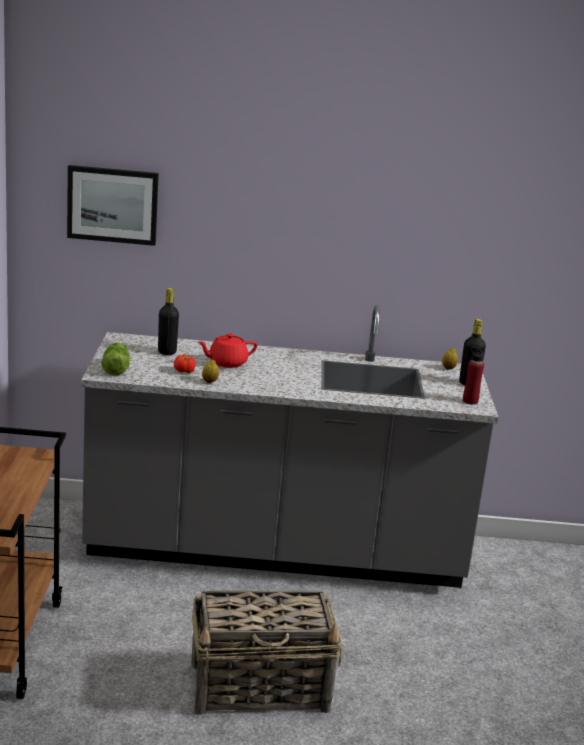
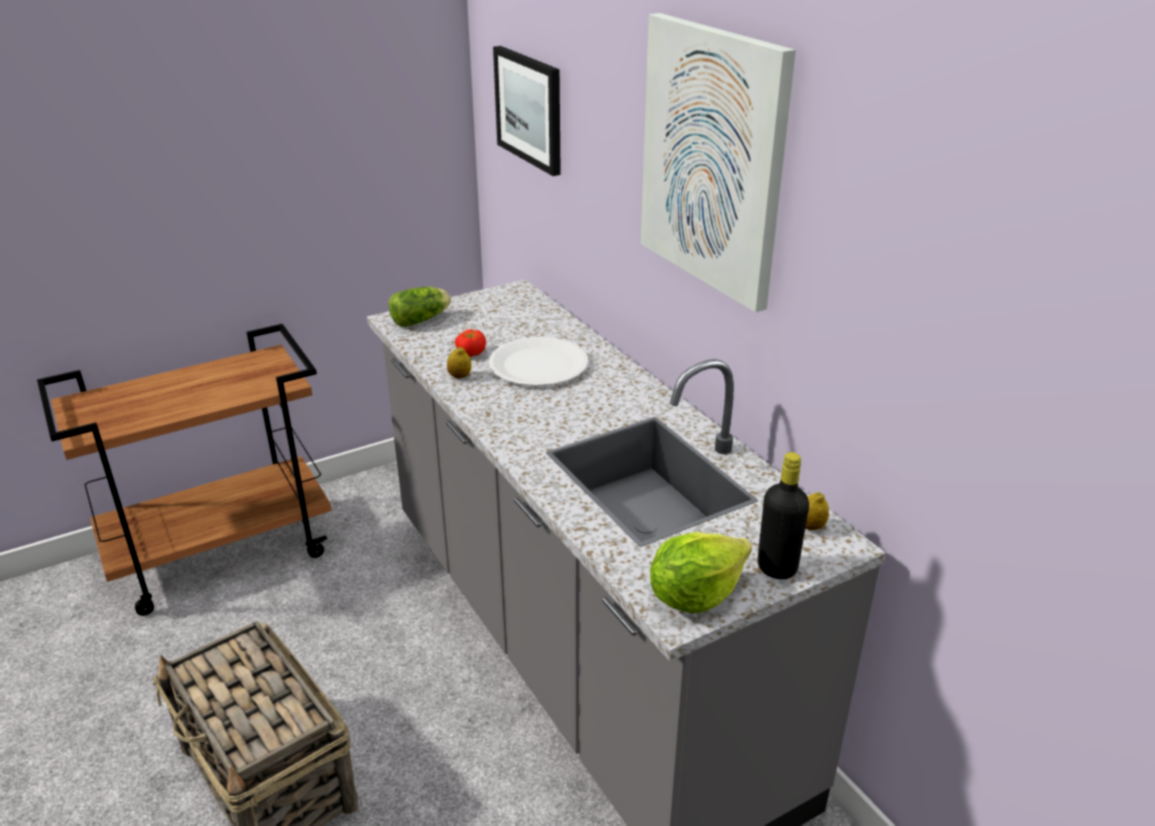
camera: 60 degrees right, 10 degrees up
black bottle [158,288,179,355] -> none
red teapot [198,333,257,368] -> white plate [489,337,589,386]
red bottle [463,347,484,405] -> lettuce [650,532,752,613]
none -> picture [641,13,796,312]

